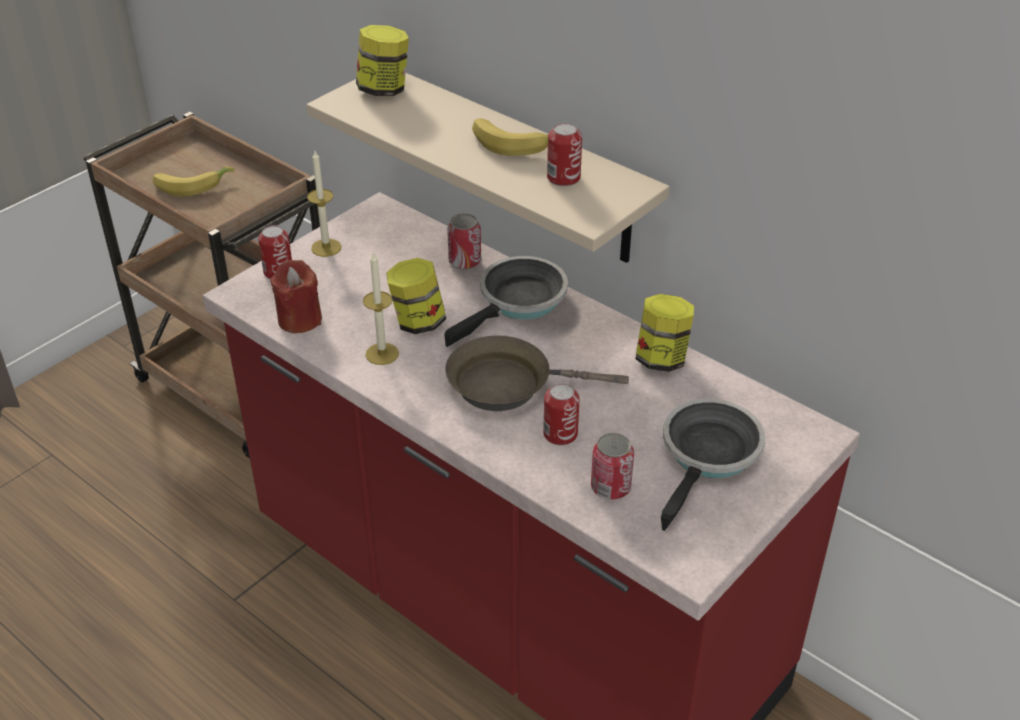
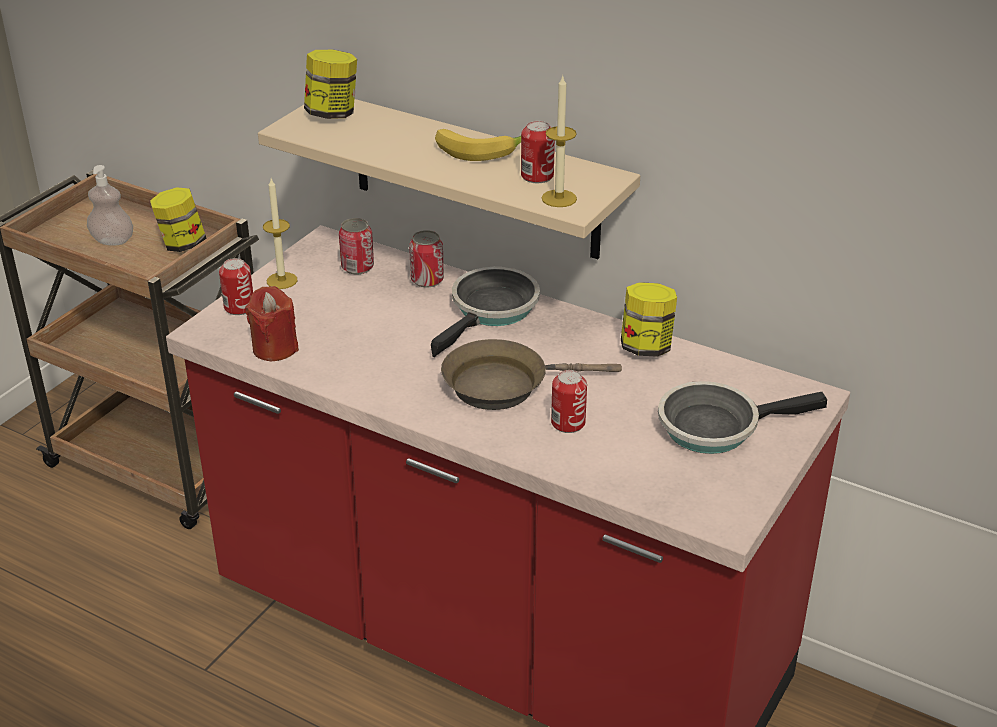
camera: 10 degrees left, 5 degrees down
banana [153,167,235,196] -> soap dispenser [87,165,133,246]
candle [363,251,399,365] -> candle moved to [542,76,577,207]
jar [386,258,446,334] -> jar moved to [150,187,206,252]
can [591,432,634,500] -> can moved to [339,218,374,274]
frying pan [661,399,765,531] -> frying pan turned 120 degrees counterclockwise [658,381,827,454]

